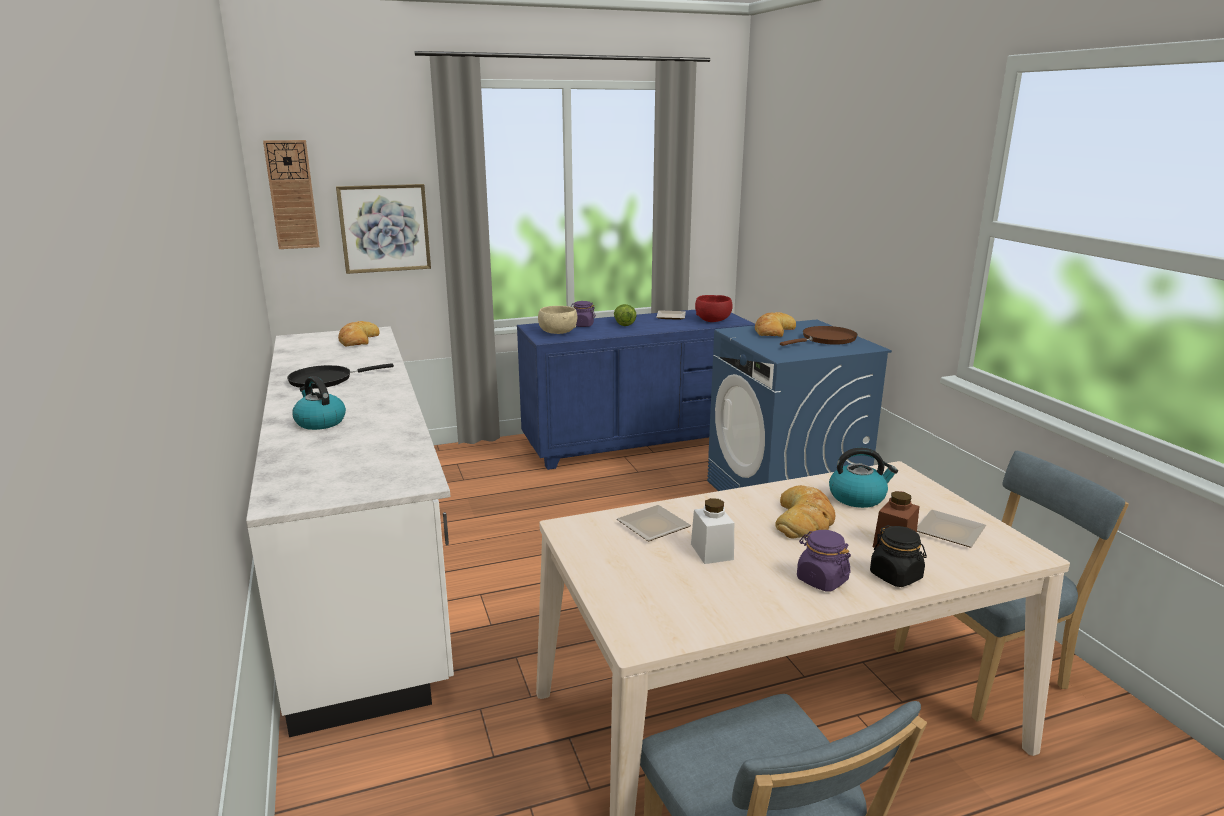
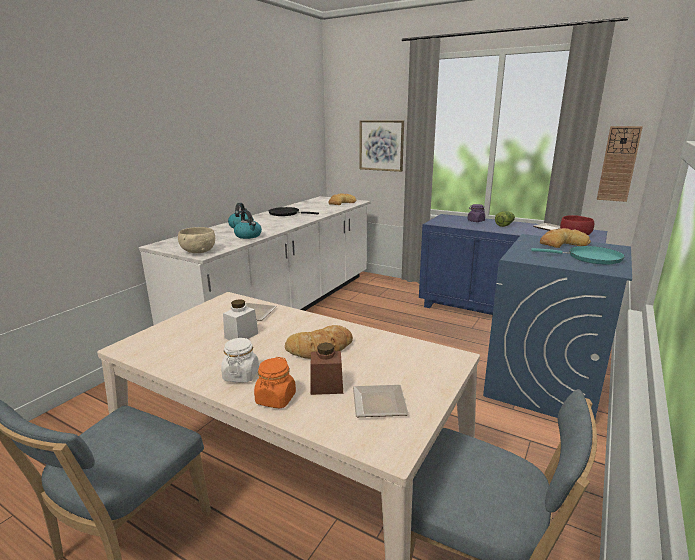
camera: 50 degrees right, 0 degrees up
wall clock [263,140,320,249] -> wall clock moved to [597,126,643,202]
beige bowl [538,306,578,334] -> beige bowl moved to [178,227,215,253]
brown frying pan [780,326,858,346] -> turquoise frying pan [531,246,625,264]
purple jar [797,530,851,592] -> white jar [221,338,259,382]
kettle [829,447,898,508] -> kettle moved to [234,210,262,239]
black jar [870,525,927,587] -> orange jar [254,357,296,408]

